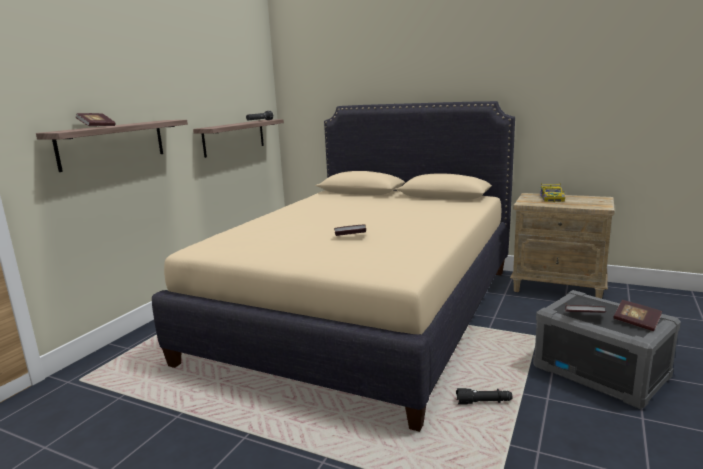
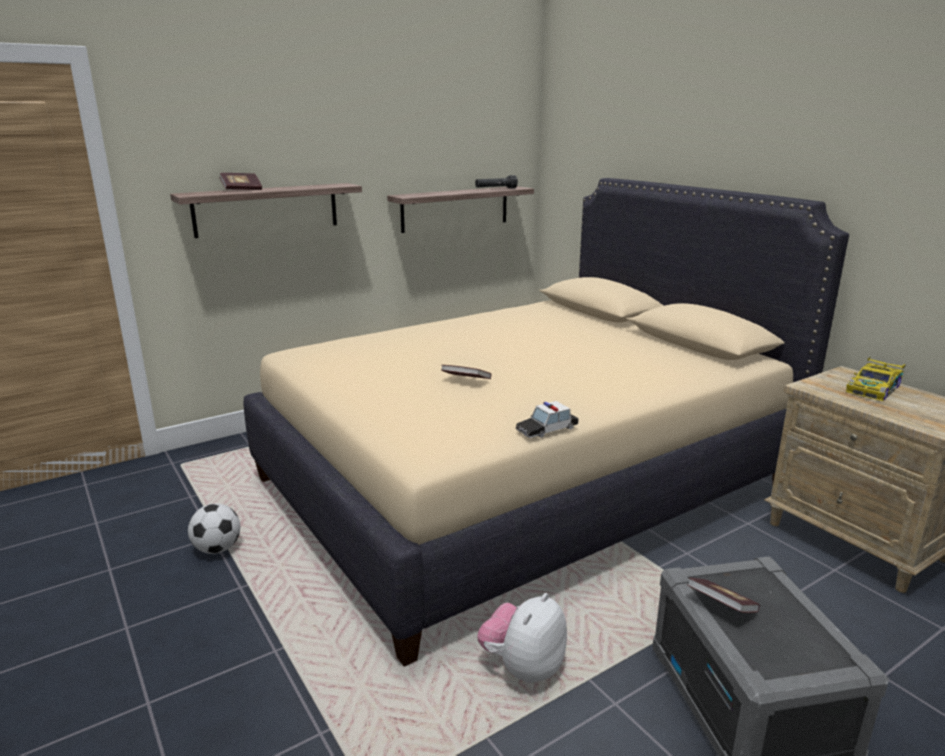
camera: 30 degrees right, 5 degrees up
black flashlight [456,388,512,405] -> plush toy [478,593,567,683]
book [614,300,662,331] -> none
none -> football [188,503,240,554]
none -> toy car [515,401,579,438]

